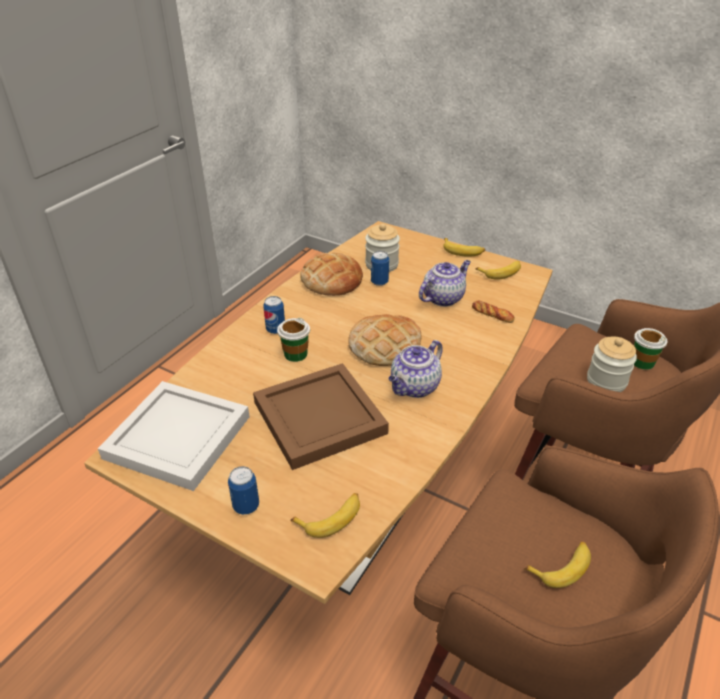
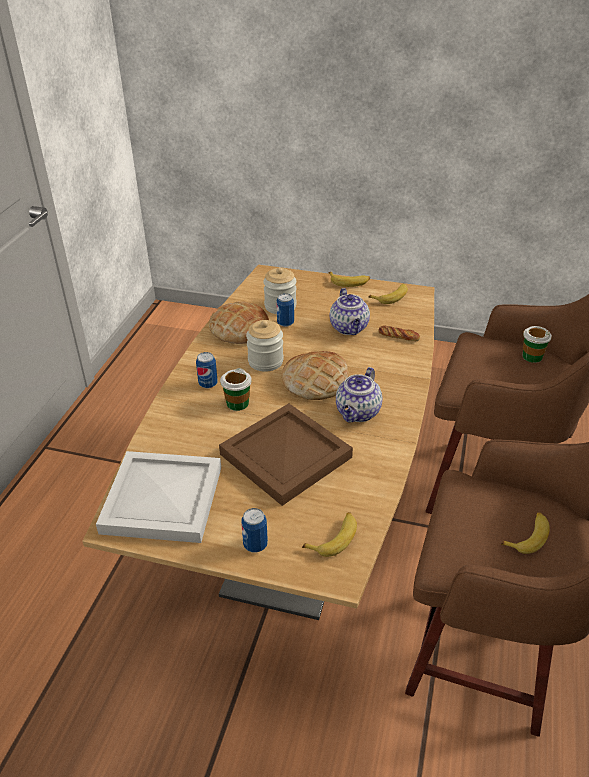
camera: 15 degrees left, 0 degrees up
teapot [419,260,471,307] -> teapot turned 135 degrees clockwise [330,288,370,335]
jar [587,337,637,392] -> jar moved to [246,320,284,372]

